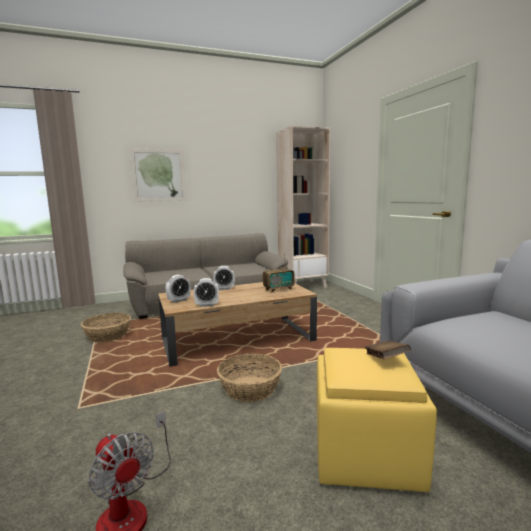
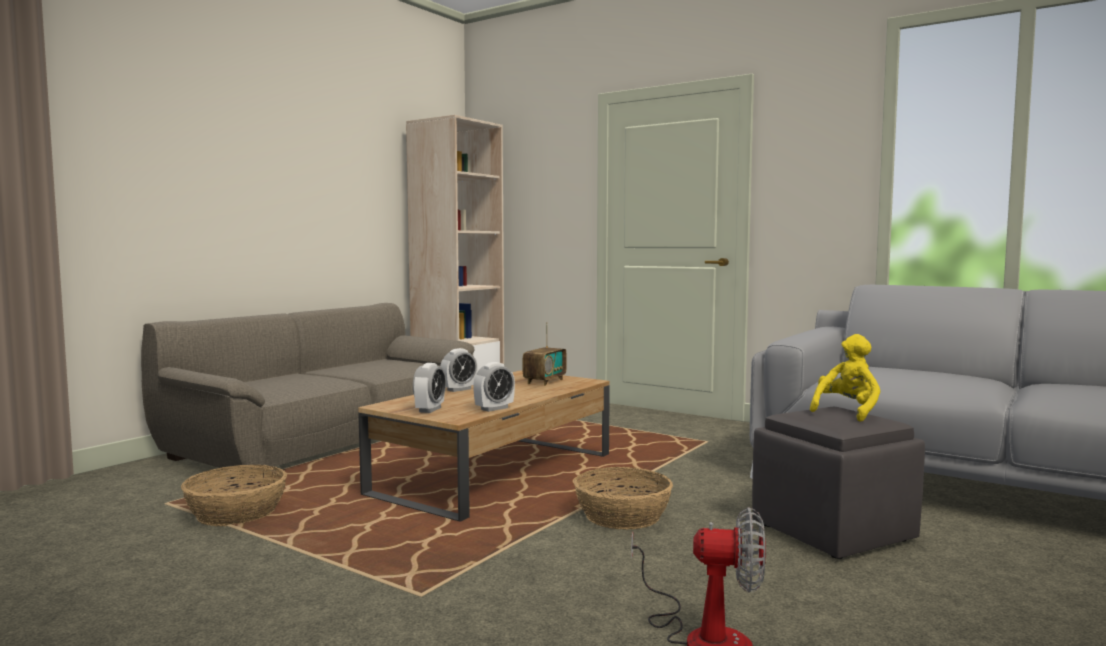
camera: 35 degrees left, 5 degrees down
picture [130,148,186,202] -> none
yellow ottoman [316,348,437,492] -> grey ottoman [752,407,925,559]
brown book [365,341,411,359] -> yellow plush toy [810,334,881,422]

